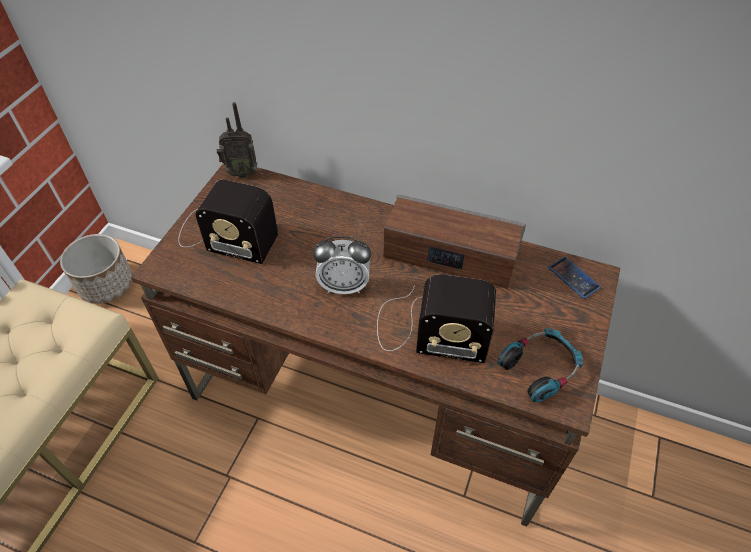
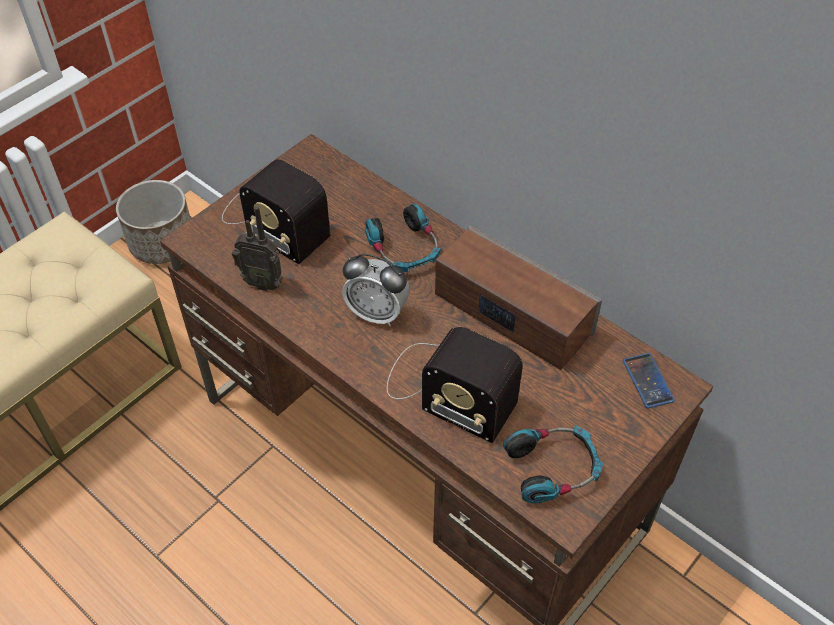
camera: 20 degrees right, 0 degrees up
radio [217,102,257,178] -> radio moved to [232,206,283,291]
none -> headphones [365,203,441,272]

